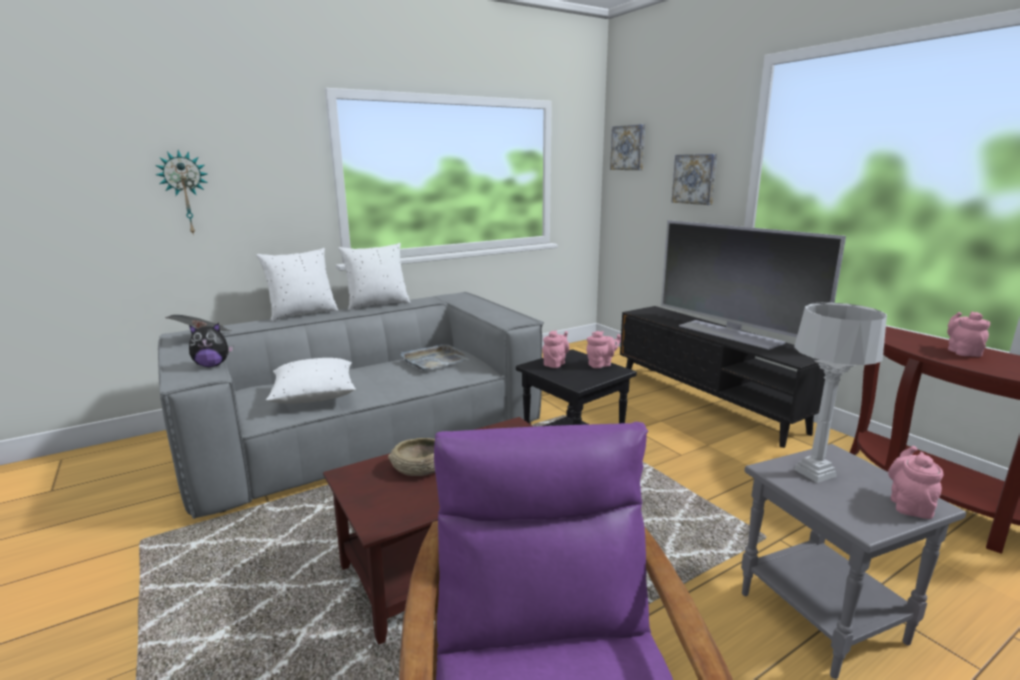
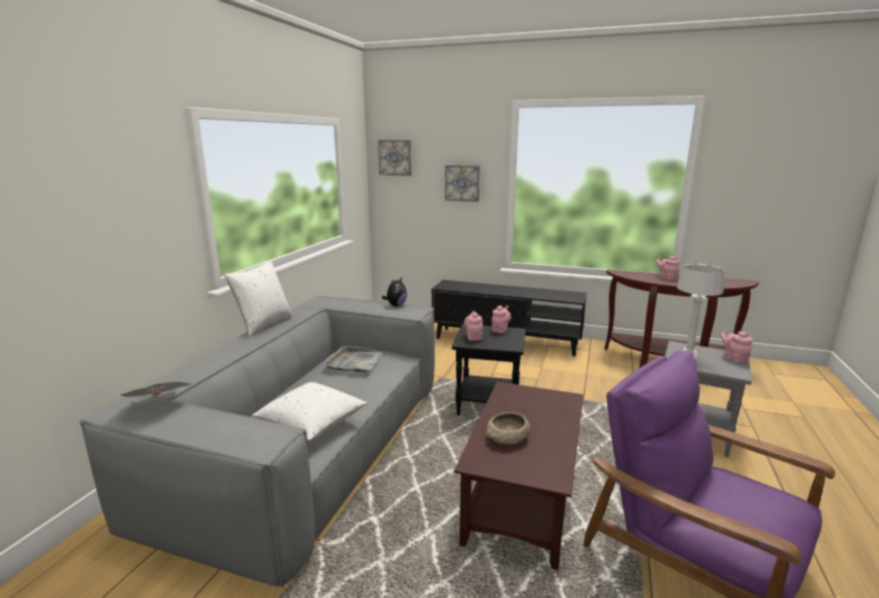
camera: 40 degrees left, 0 degrees up
wall clock [155,150,208,236] -> none
plush toy [189,323,233,367] -> plush toy moved to [382,277,407,306]
white pillow [256,248,338,321] -> none
television [661,220,846,350] -> none

